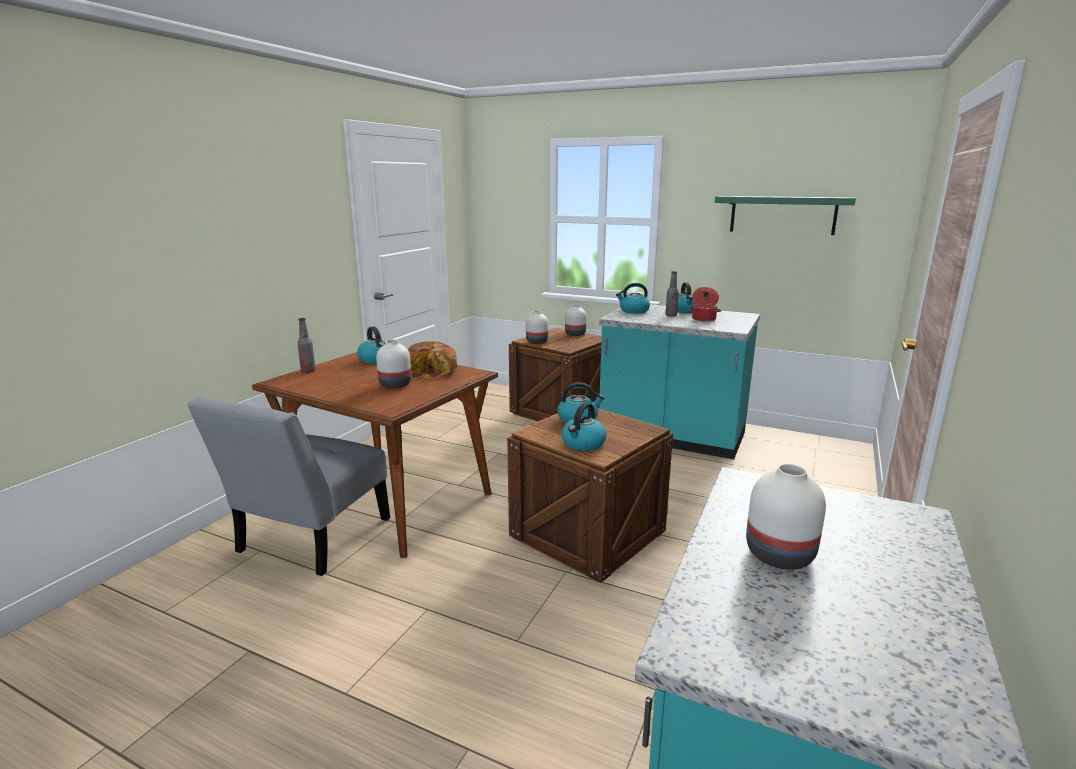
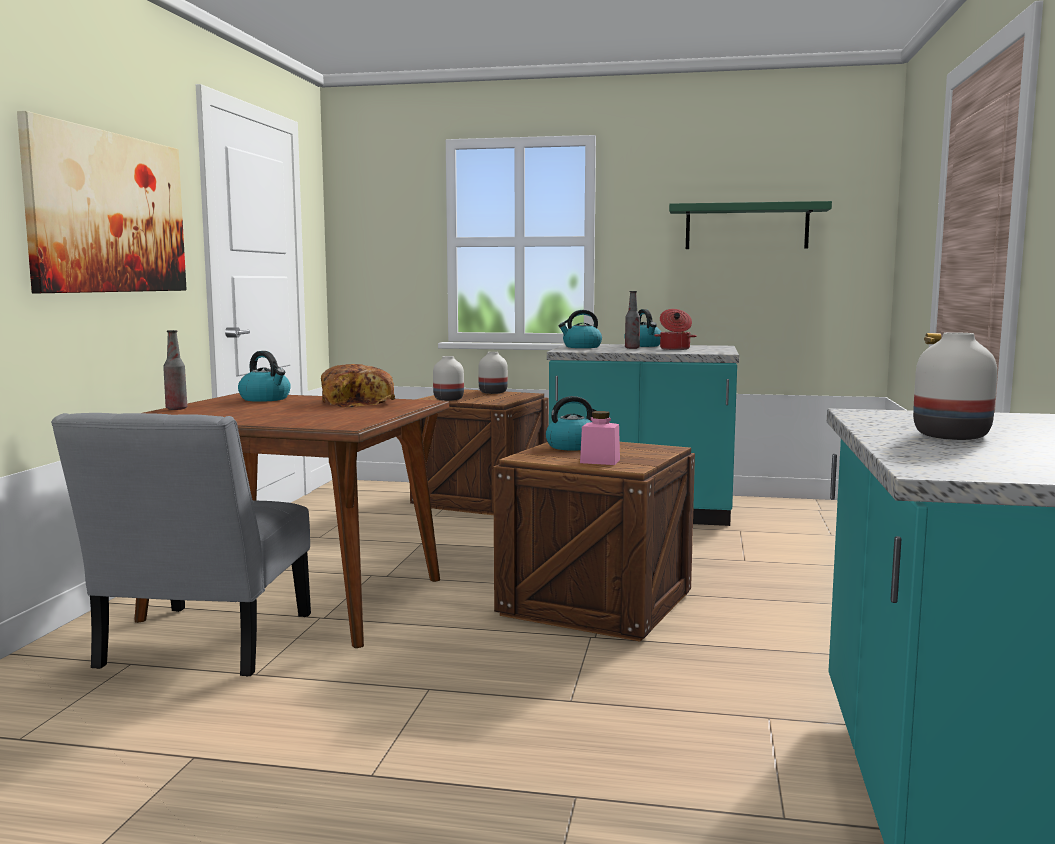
camera: 15 degrees left, 10 degrees down
white vase [376,339,411,388] -> none
kettle [561,402,606,451] -> pink jar [580,411,620,465]
none -> picture [17,111,187,293]

